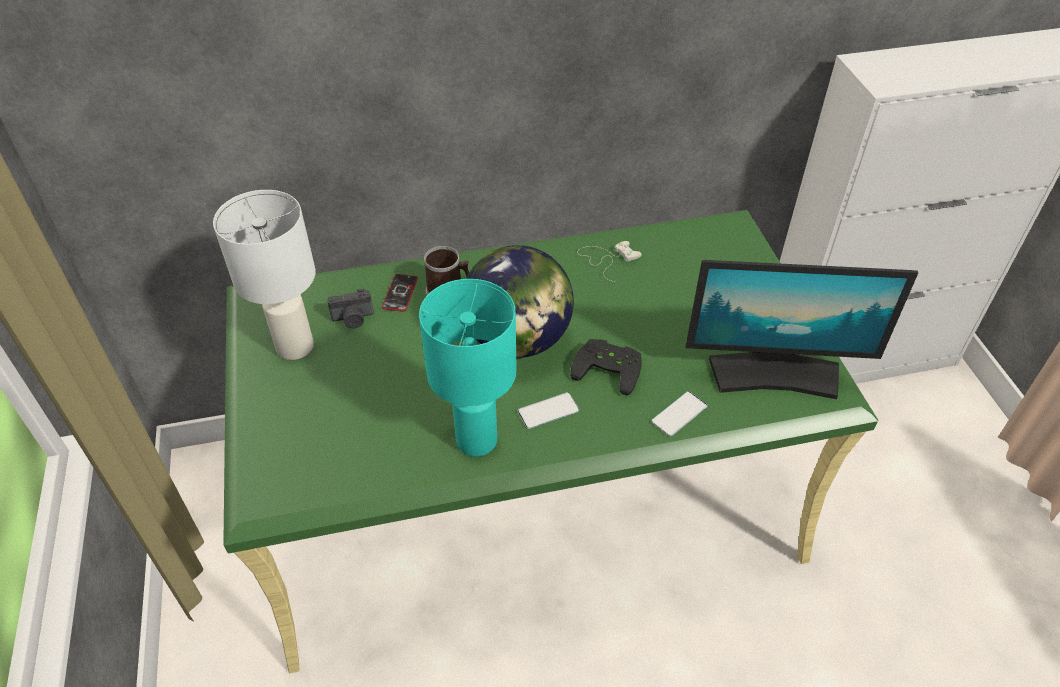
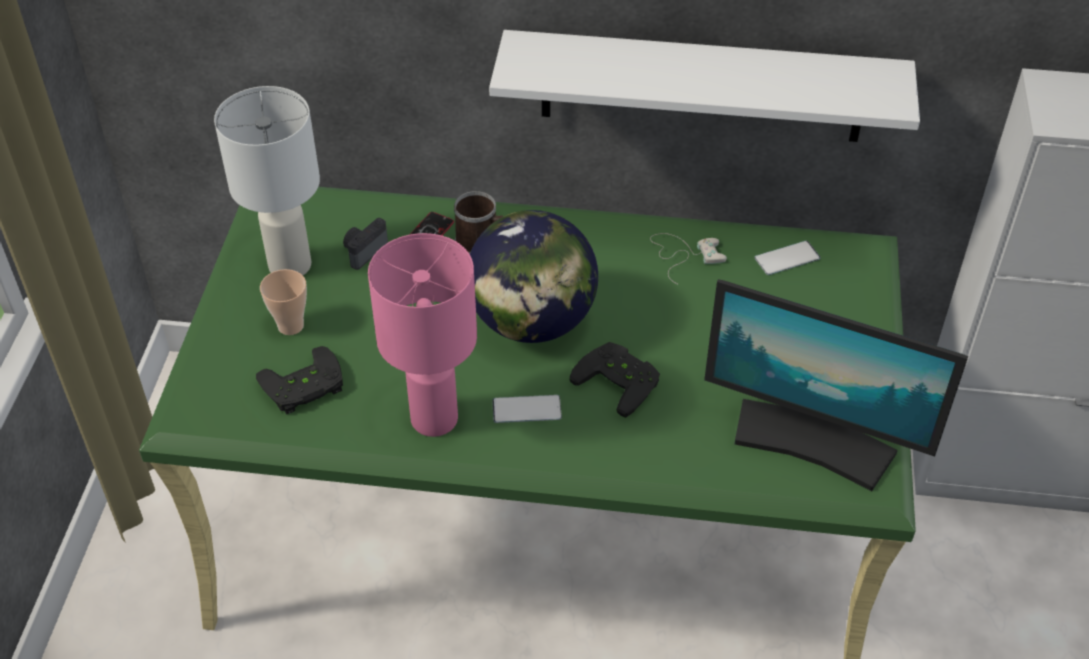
camera: 20 degrees right, 0 degrees up
camera [327,289,374,329] -> camera turned 120 degrees clockwise [343,218,388,270]
turquoise table lamp [419,279,517,457] -> pink table lamp [368,233,477,437]
phone [651,391,708,437] -> phone moved to [755,241,821,275]
none -> black game controller [256,346,343,414]
none -> cup [260,269,307,335]
none -> white shelf [489,30,920,142]

